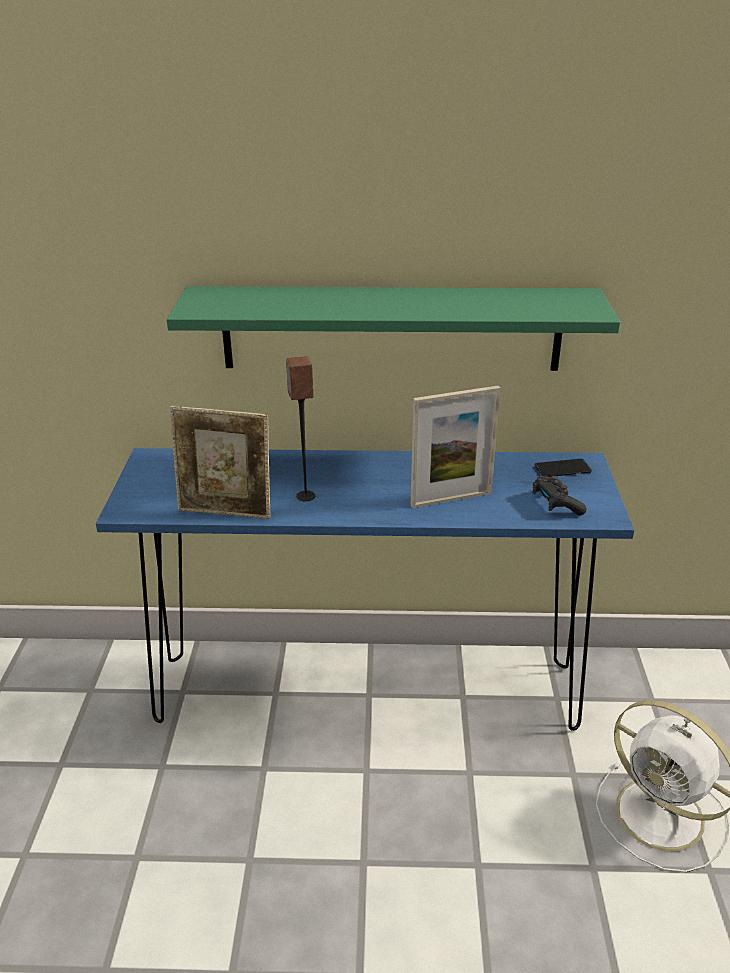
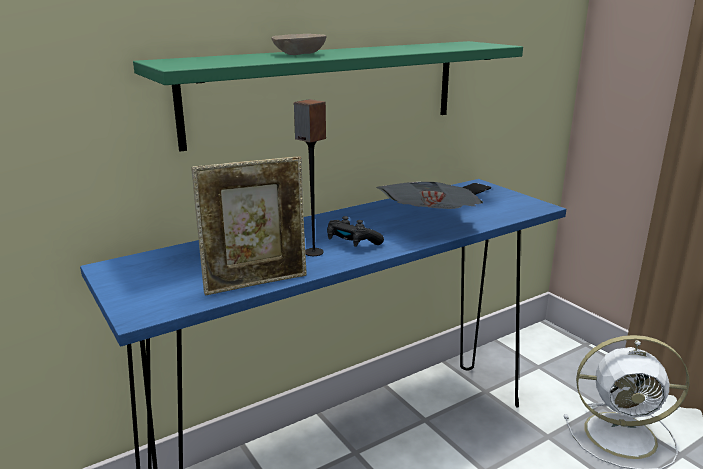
camera: 35 degrees left, 10 degrees down
picture frame [411,386,500,508] -> newspaper [376,182,483,209]
black game controller [533,476,587,515] -> black game controller moved to [327,216,384,247]
none -> beige bowl [271,34,327,55]

